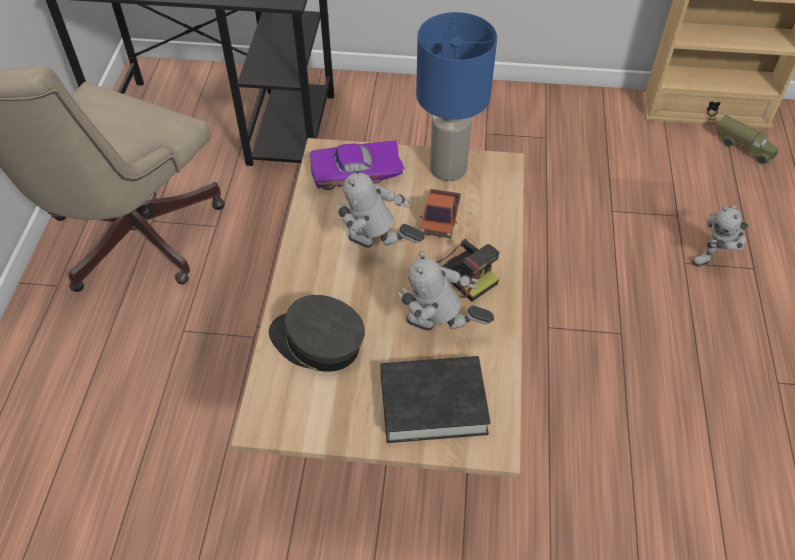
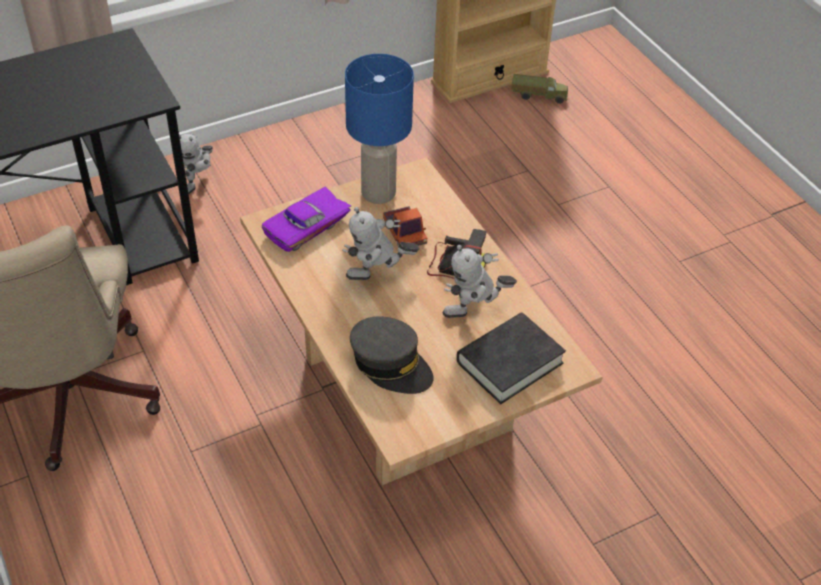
camera: 35 degrees left, 5 degrees down
grey cap [269,295,365,372] -> grey cap turned 135 degrees counterclockwise [350,316,434,394]
toy robot [692,206,749,267] -> toy robot moved to [179,133,213,194]

